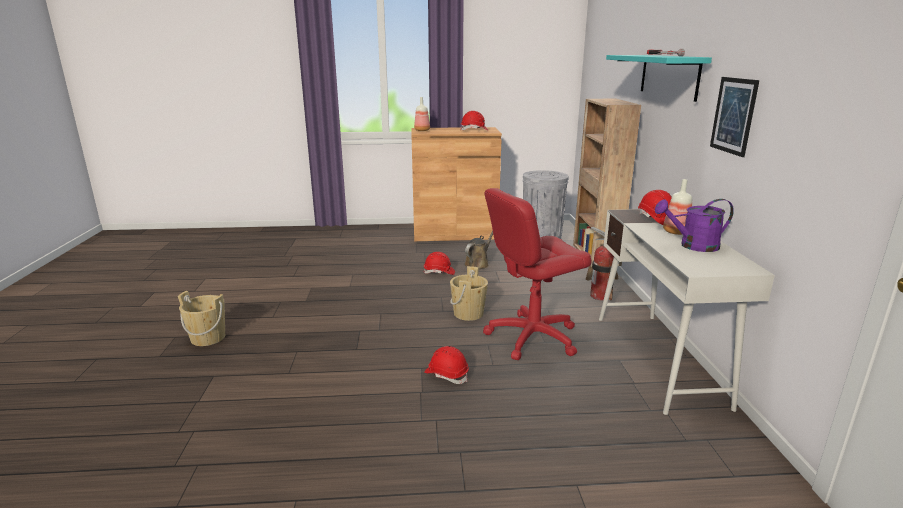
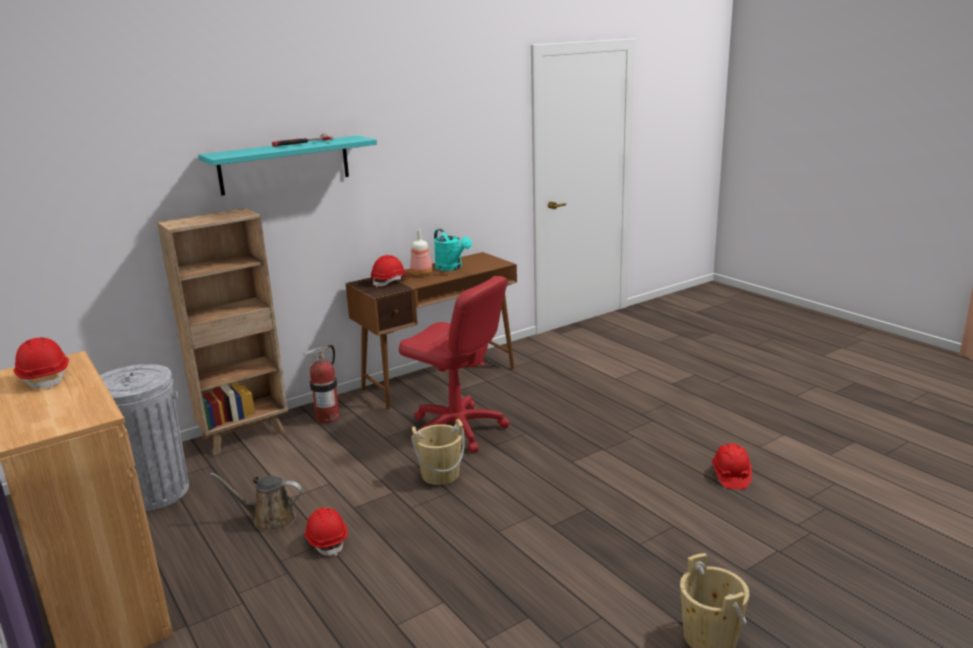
camera: 120 degrees left, 0 degrees up
bottle [414,97,430,131] -> none
red hard hat [424,346,469,384] -> red hard hat moved to [712,443,752,489]
white desk [599,209,775,415] -> brown desk [346,252,517,410]
purple watering can [655,199,734,252] -> turquoise watering can [434,229,472,271]
picture [710,77,759,157] -> none

